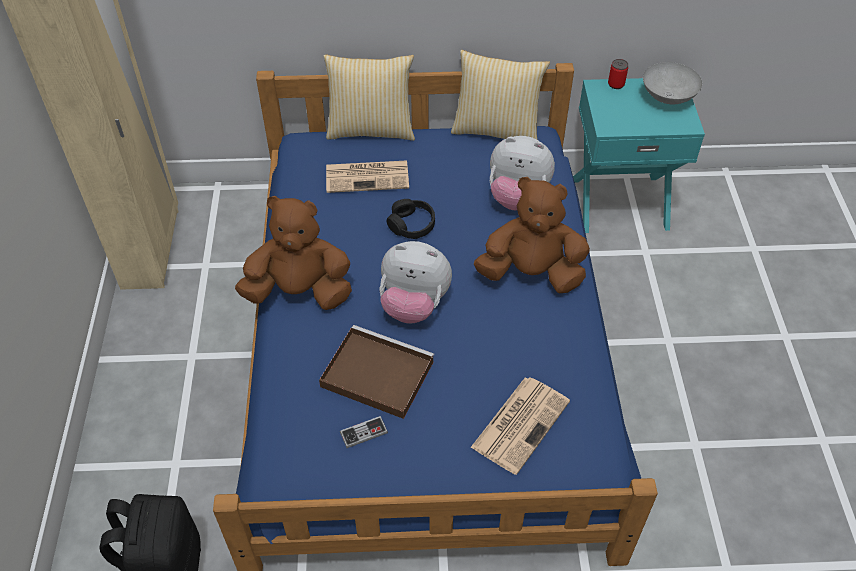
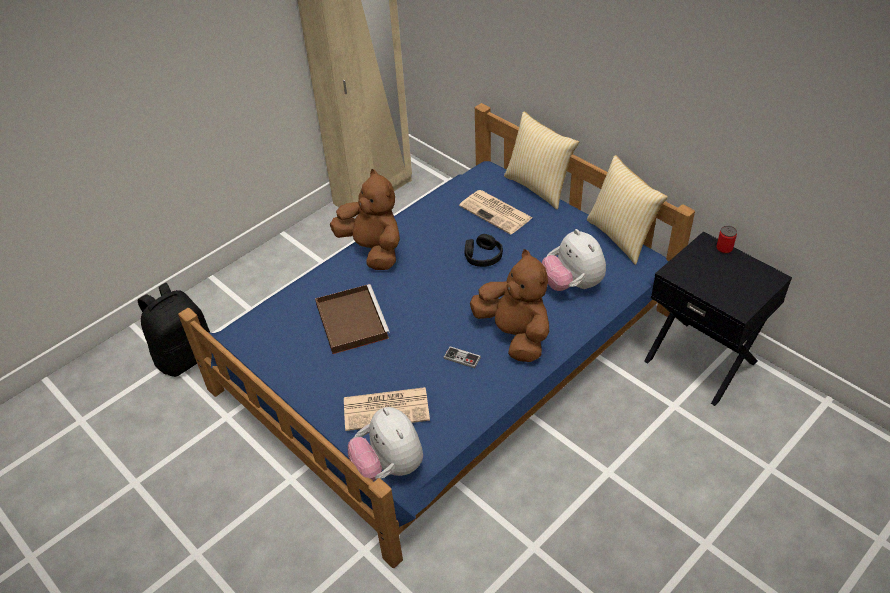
camera: 50 degrees right, 5 degrees down
game controller [340,416,388,448] -> game controller moved to [443,346,481,368]
plush toy [379,241,452,324] -> plush toy moved to [348,407,423,481]
turquoise nightstand [573,78,705,233] -> black nightstand [644,232,792,406]
grey bowl [643,62,702,104] -> none

